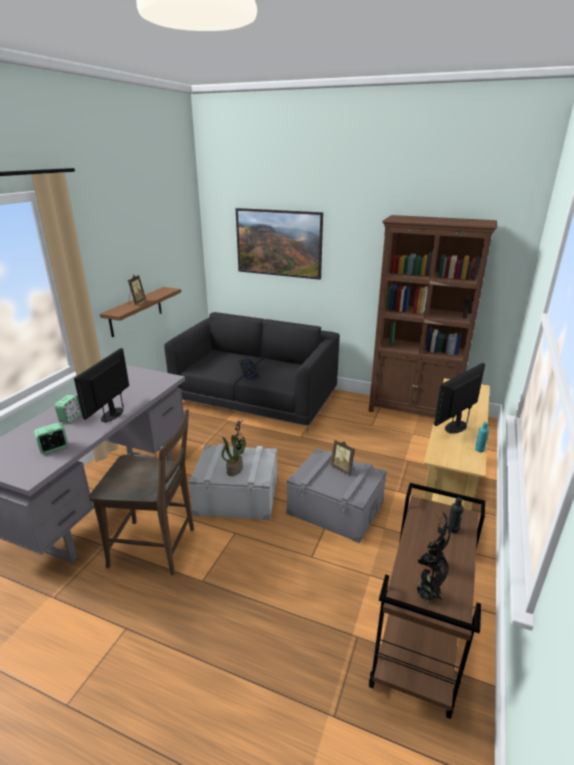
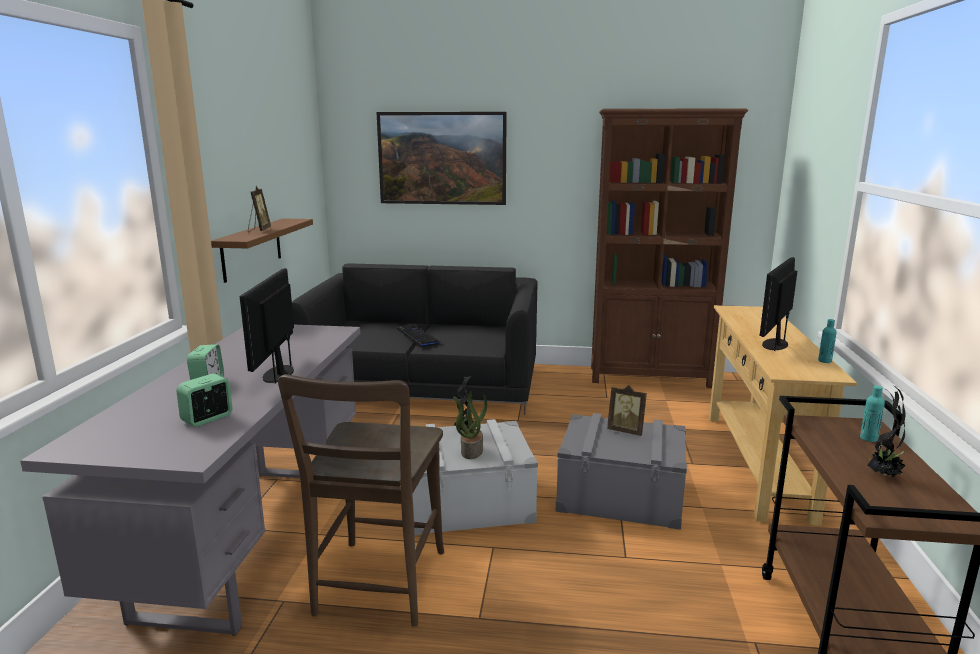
camera: 15 degrees left, 10 degrees down
brown chair [89,409,194,575] -> brown chair turned 105 degrees clockwise [278,374,444,627]
potted plant [417,548,449,601] -> none
black bottle [447,497,463,533] -> turquoise bottle [860,386,885,442]

